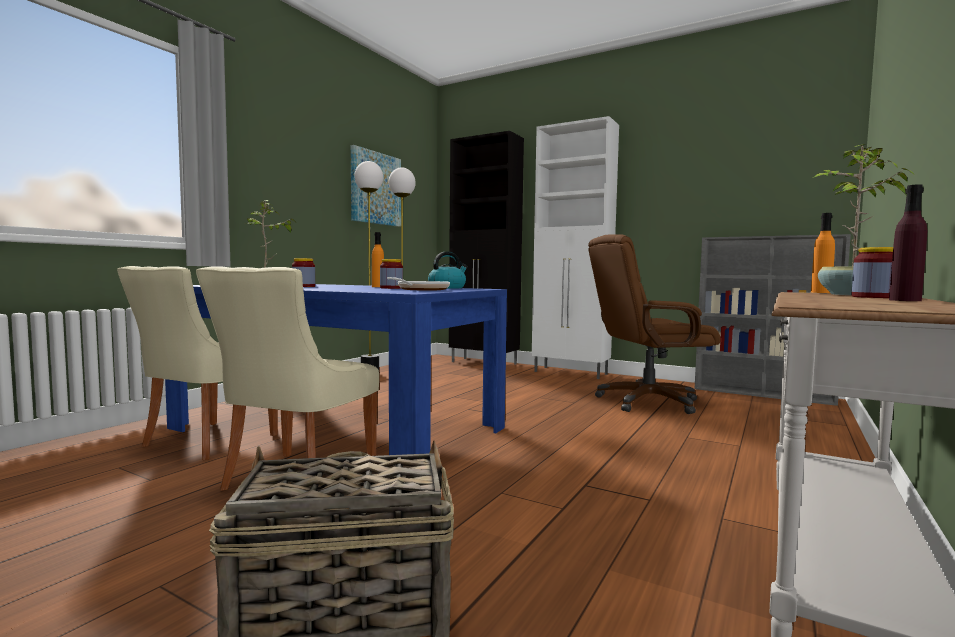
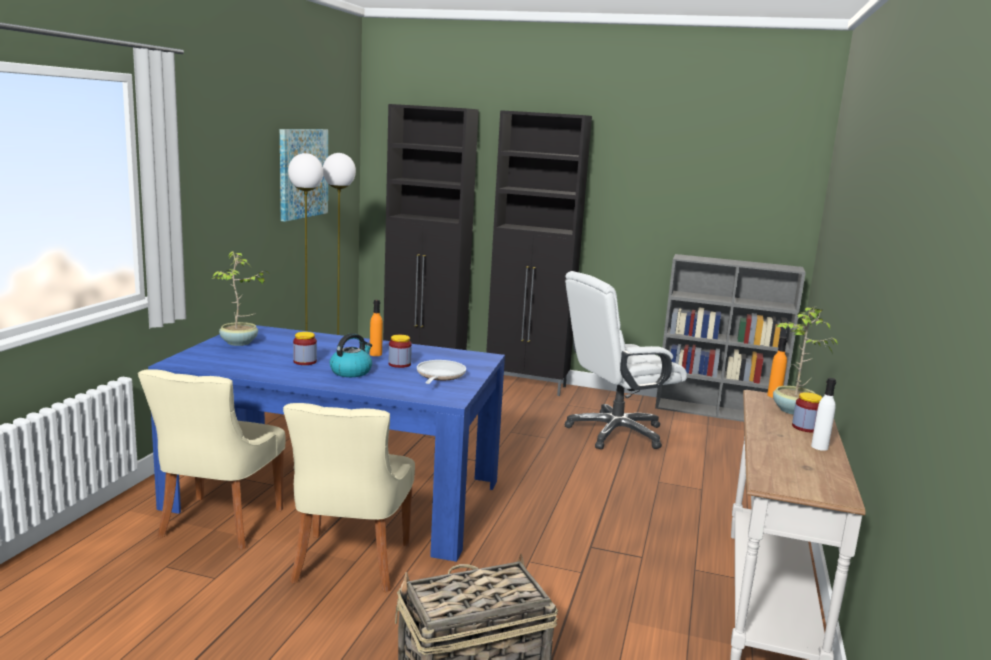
camera: 15 degrees left, 10 degrees up
kettle [428,252,468,288] -> kettle moved to [330,333,372,377]
white cabinet [532,116,619,379] -> black cabinet [486,110,592,396]
brown office chair [588,234,721,414] -> white office chair [565,271,687,450]
purple bottle [889,184,927,301] -> white bottle [811,378,836,451]

